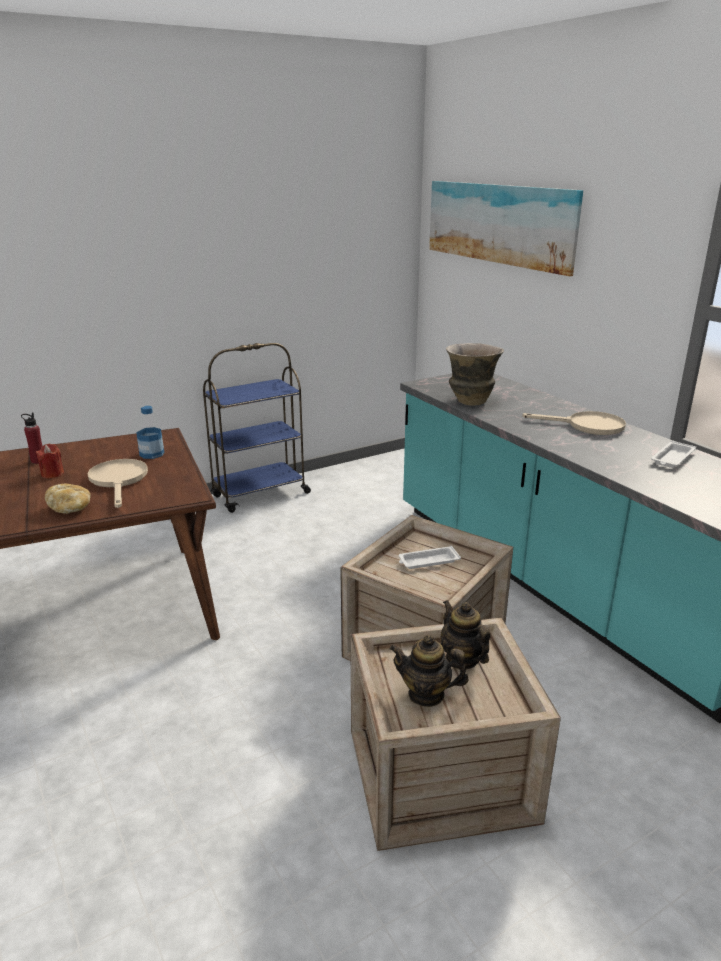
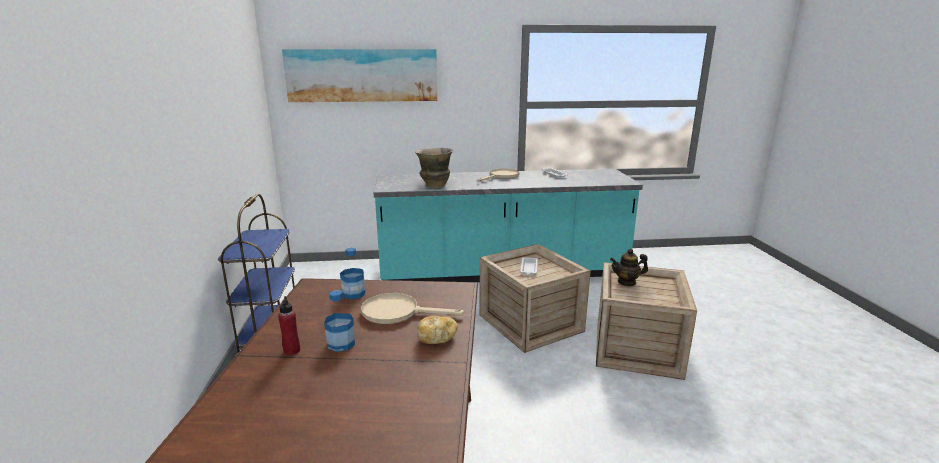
camera: 65 degrees left, 5 degrees down
red candle [36,444,64,478] -> bottle [324,290,355,352]
teapot [389,635,468,707] -> none

